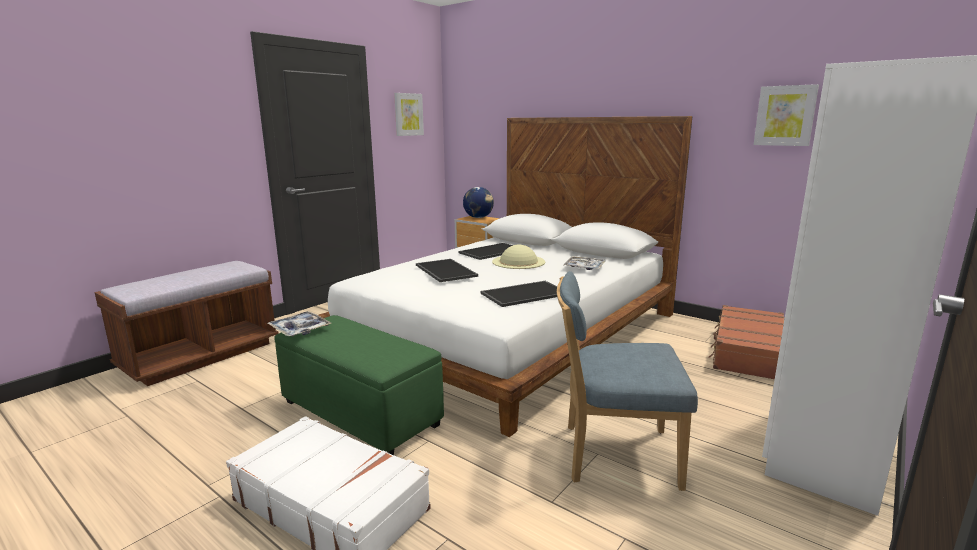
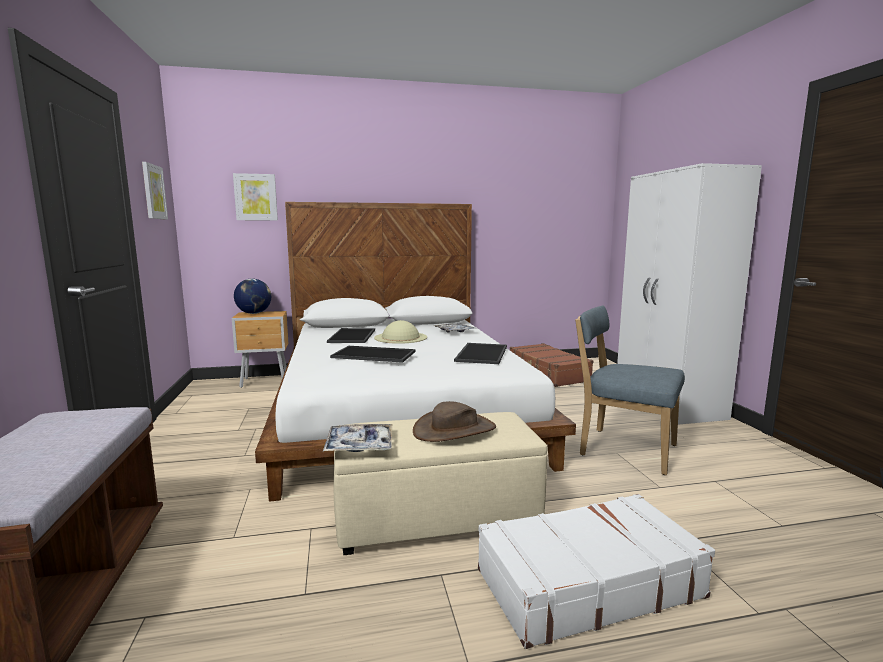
camera: 50 degrees left, 5 degrees down
green ottoman [274,315,444,455] -> beige ottoman [334,412,547,555]
blue chair [557,271,698,491] -> blue chair turned 75 degrees clockwise [575,306,685,475]
picture [754,84,819,146] -> picture moved to [233,173,278,221]
none -> brown hat [413,401,496,442]

